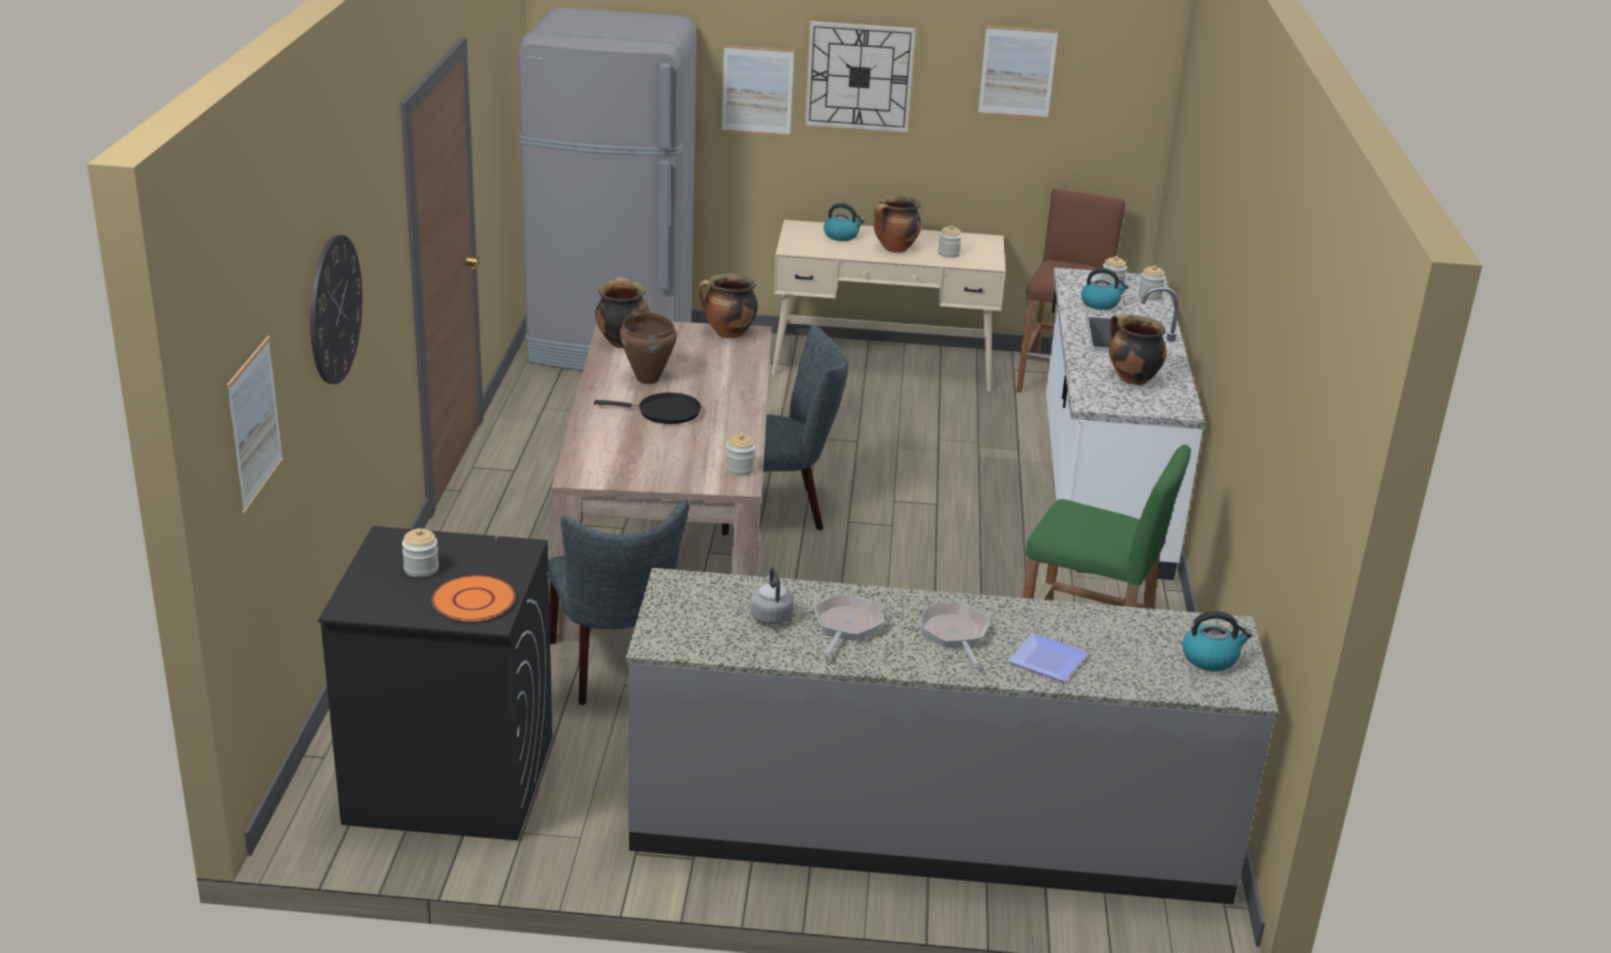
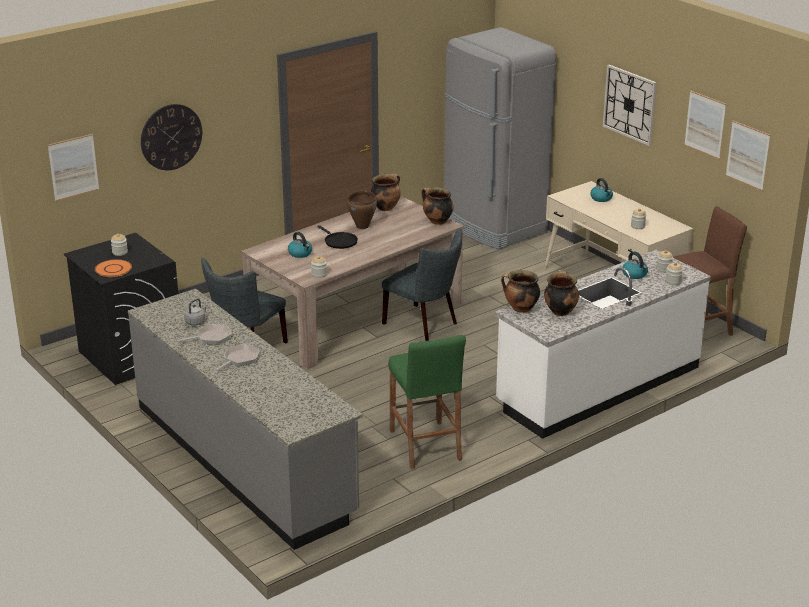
camera: 50 degrees right, 0 degrees up
picture [722,45,794,136] -> picture moved to [726,120,770,191]
cooking pot [874,196,921,253] -> cooking pot moved to [501,270,540,313]
plate [1008,633,1089,682] -> none
kettle [1183,611,1252,671] -> kettle moved to [288,232,312,258]

